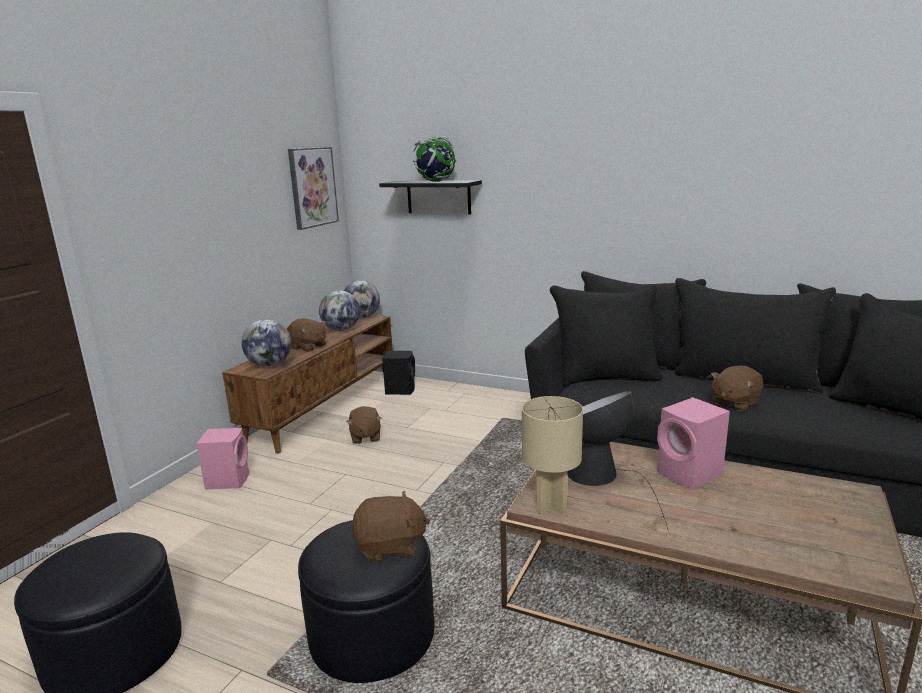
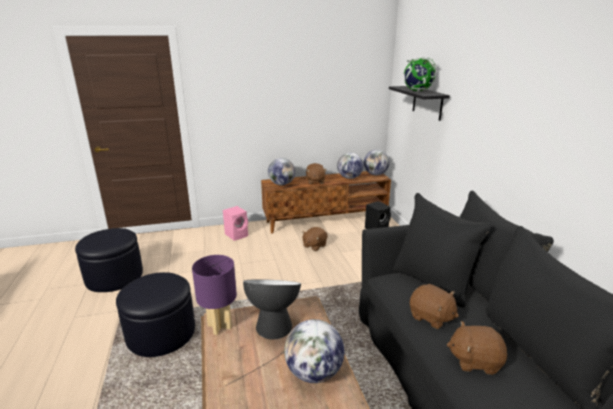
camera: 50 degrees right, 5 degrees up
picture [288,147,339,230] -> none
brown plush toy [351,491,430,562] -> brown plush toy moved to [410,284,459,329]
beige table lamp [522,396,583,515] -> purple table lamp [192,255,237,335]
pink speaker [657,397,730,489] -> globe [284,319,344,383]

